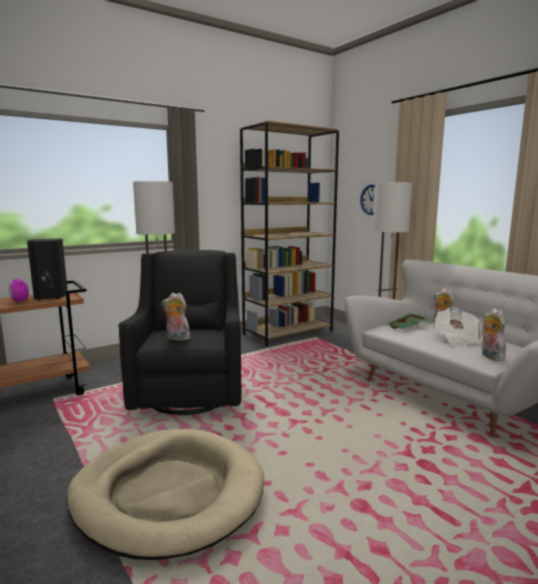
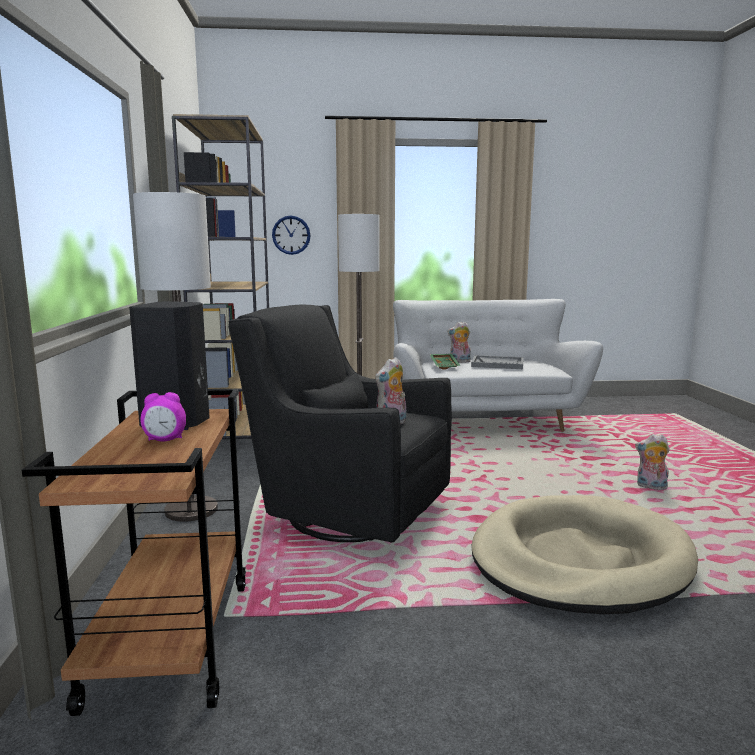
camera: 60 degrees left, 0 degrees up
newspaper [434,307,482,347] -> grey tray [471,355,524,369]
plush toy [482,308,508,361] -> plush toy moved to [635,434,670,490]

